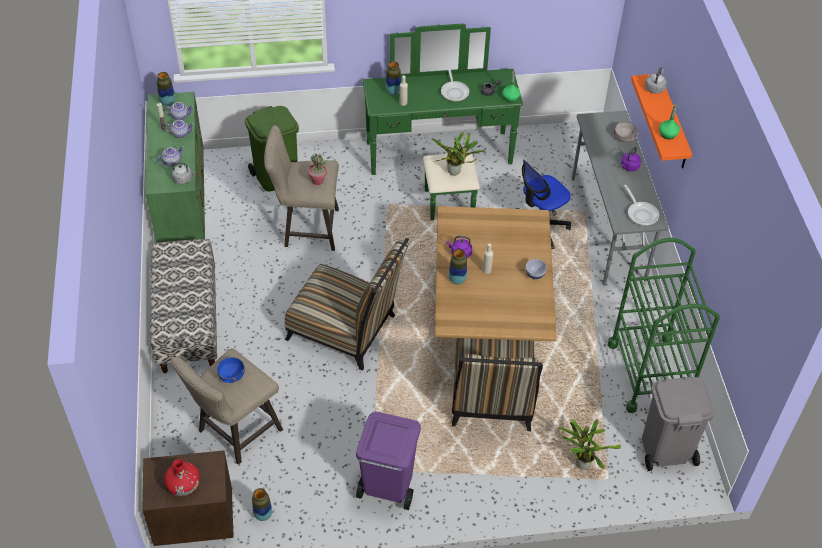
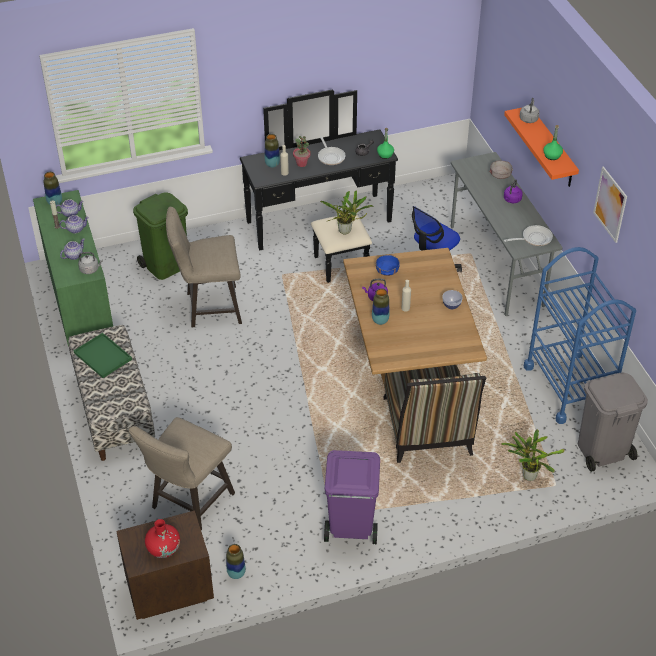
camera: 10 degrees left, 5 degrees down
blue bowl [217,357,245,383] -> blue bowl moved to [376,255,400,276]
chair [285,238,409,371] -> none
potted plant [308,154,327,185] -> potted plant moved to [293,136,310,167]
green dresser [363,24,523,220] -> black dresser [240,90,398,283]
green cart [608,238,720,413] -> blue cart [524,247,636,424]
frying pan [624,185,659,226] -> frying pan turned 75 degrees counterclockwise [504,225,553,246]
none -> green tray [74,333,132,378]
none -> picture [593,167,627,243]

